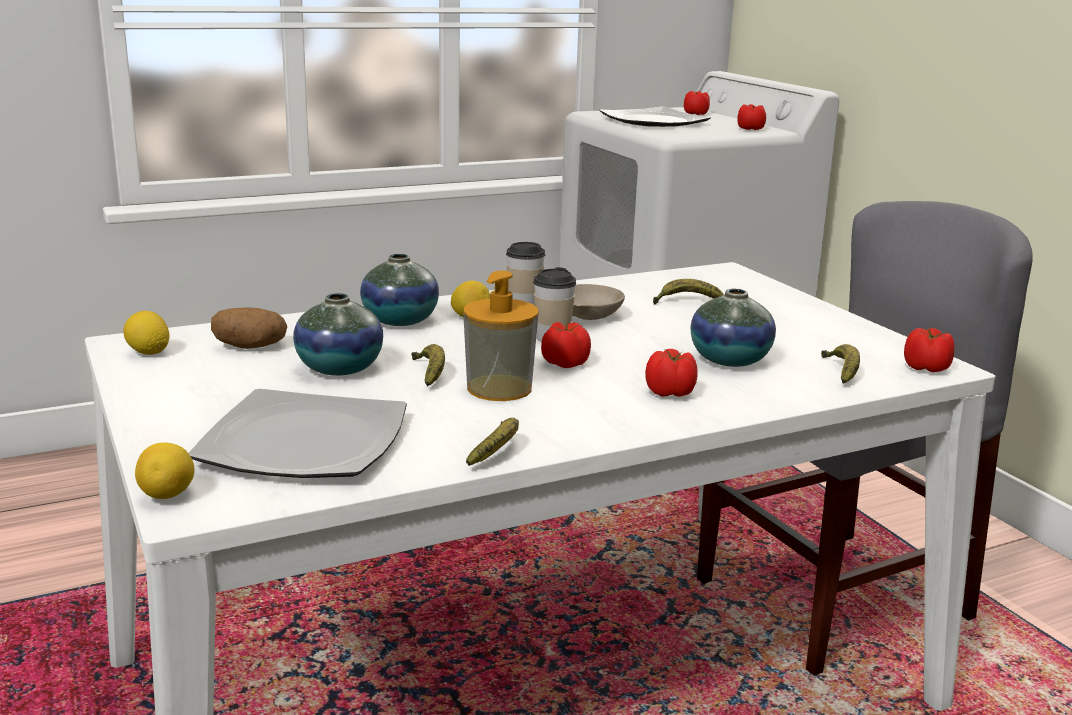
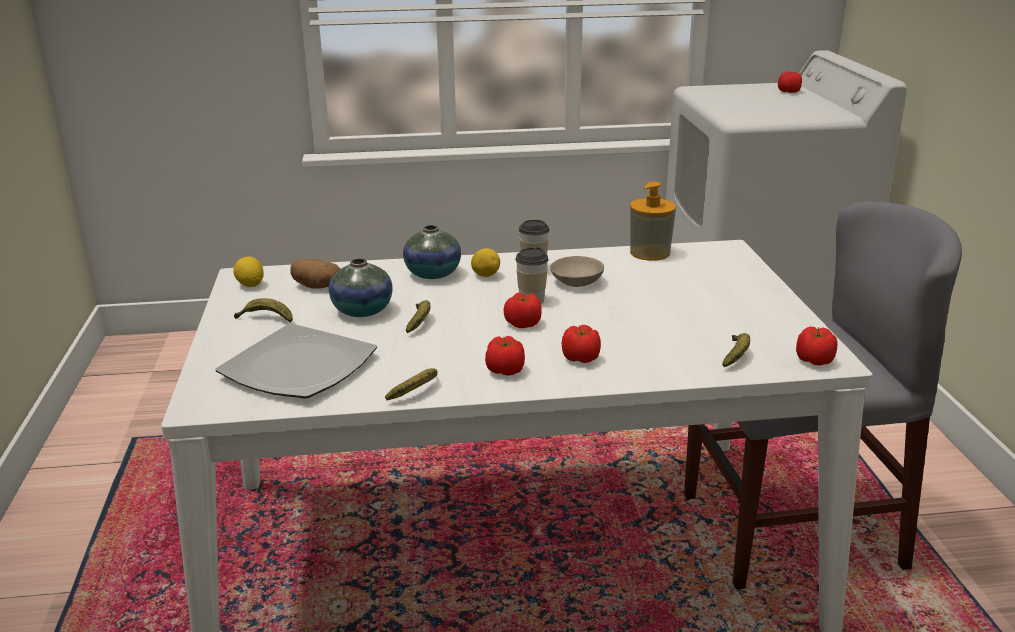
camera: 20 degrees right, 5 degrees up
lemon [135,443,194,499] -> none
soap dispenser [463,271,538,401] -> soap dispenser moved to [630,182,676,261]
plate [599,106,711,127] -> none
banana [653,279,724,304] -> banana moved to [234,298,293,322]
vase [691,289,776,367] -> none
tomato [737,104,766,130] -> tomato moved to [485,336,525,376]

